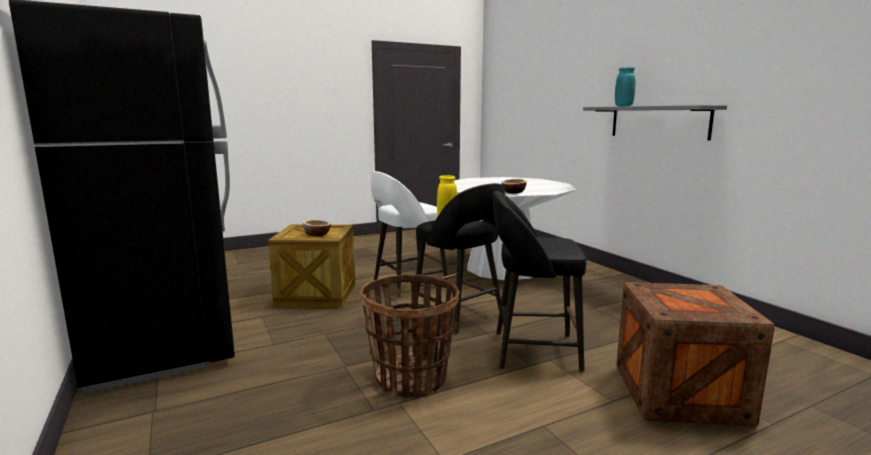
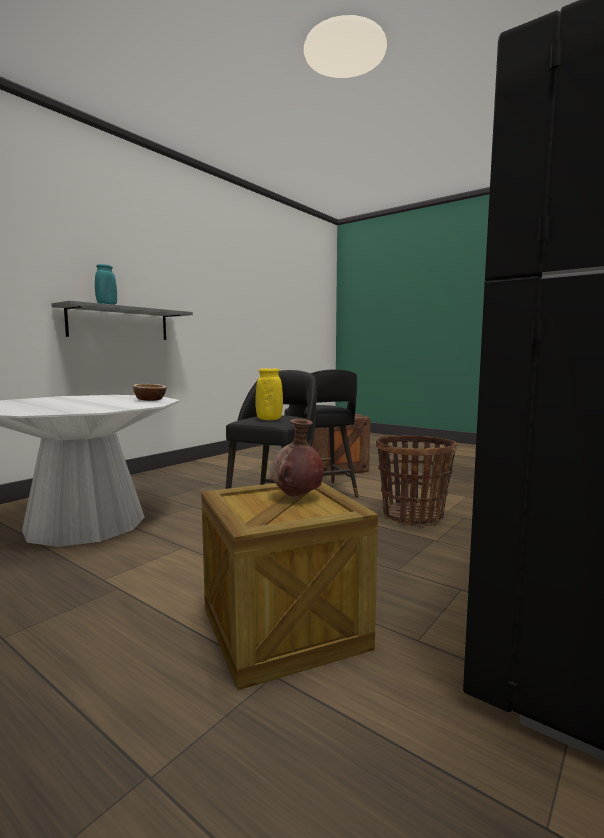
camera: 115 degrees left, 5 degrees down
bowl [303,220,331,236] -> brown vase [270,419,323,497]
white stool [371,171,448,298] -> none

